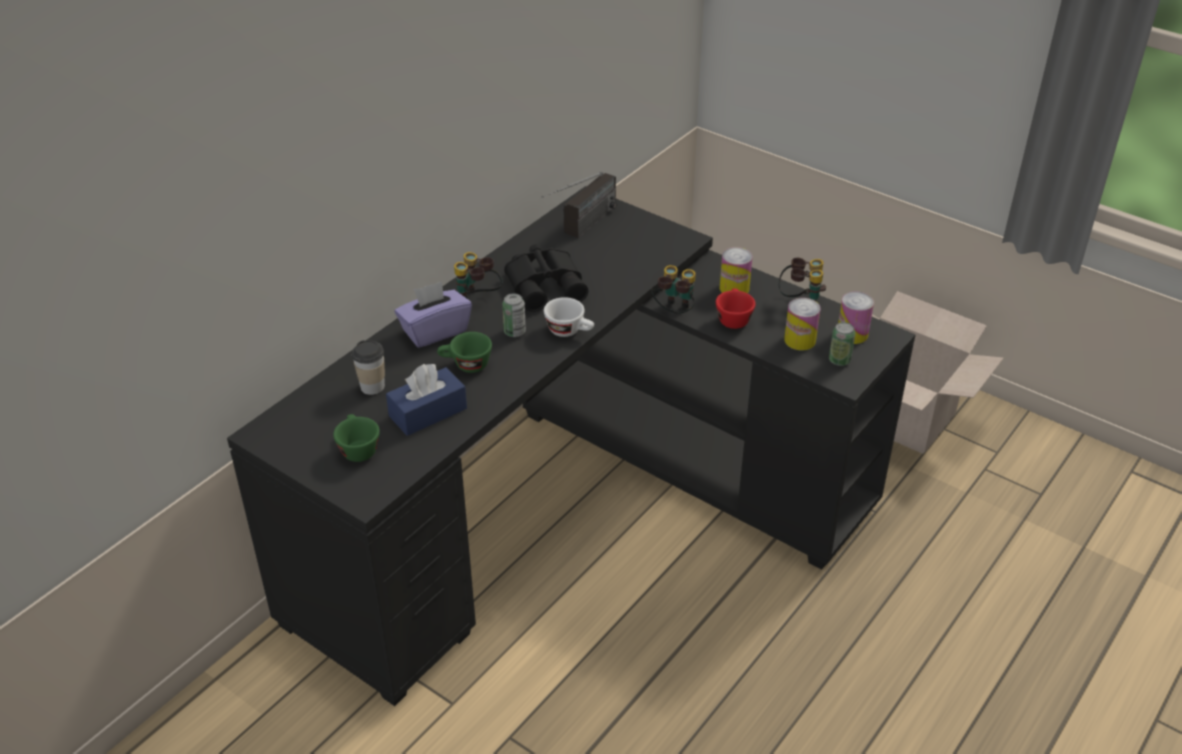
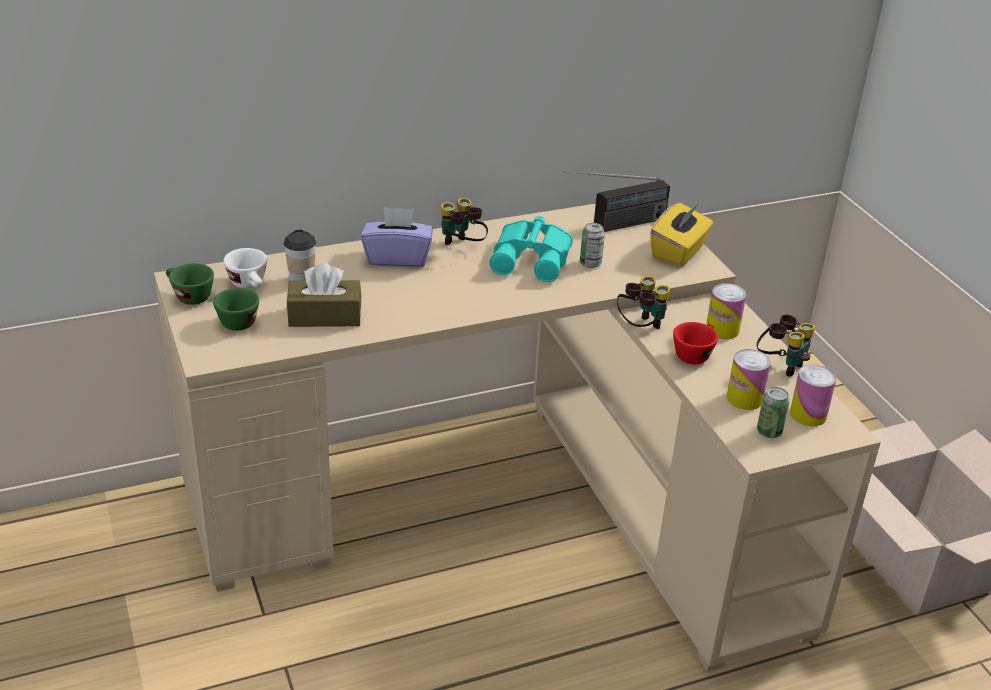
camera: 30 degrees right, 5 degrees down
black desk [227,186,915,706] -> beige desk [154,204,881,672]
blue tissue box [386,364,467,436] -> brown tissue box [287,263,361,327]
green cup [437,332,492,373] -> green cup moved to [166,263,214,305]
can [502,293,526,337] -> can moved to [580,223,605,268]
black binoculars [504,244,588,312] -> turquoise binoculars [489,216,573,282]
white cup [544,297,594,337] -> white cup moved to [223,248,267,288]
none -> yellow tissue box [650,203,713,266]

